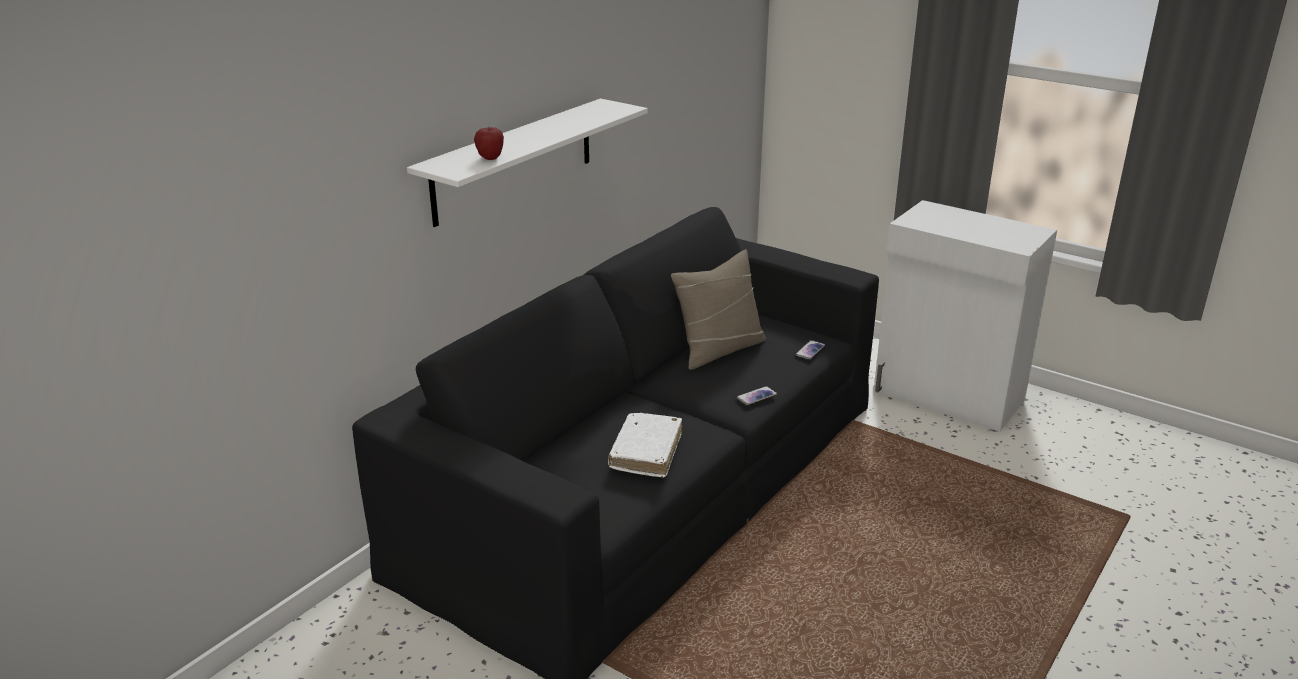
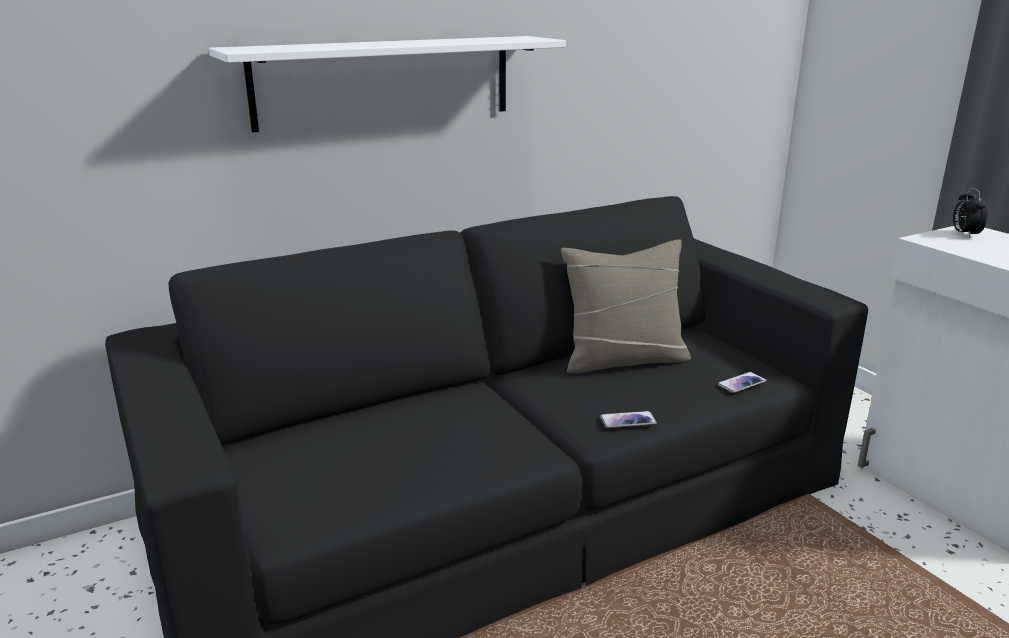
camera: 25 degrees right, 5 degrees down
apple [474,127,504,160] -> none
white book [608,413,682,477] -> none
none -> alarm clock [953,188,988,238]

